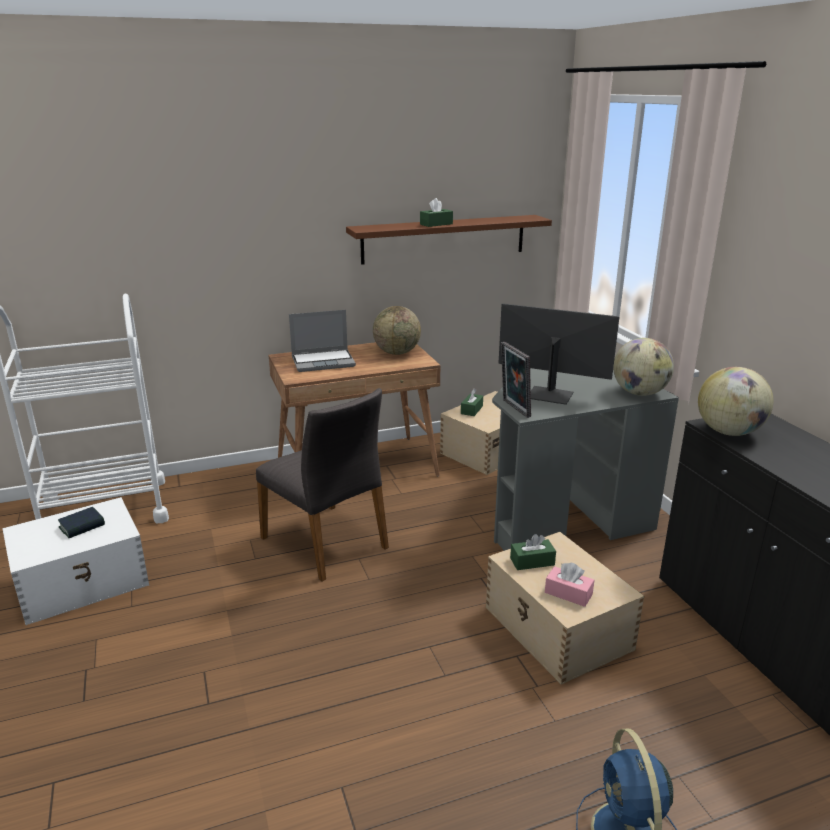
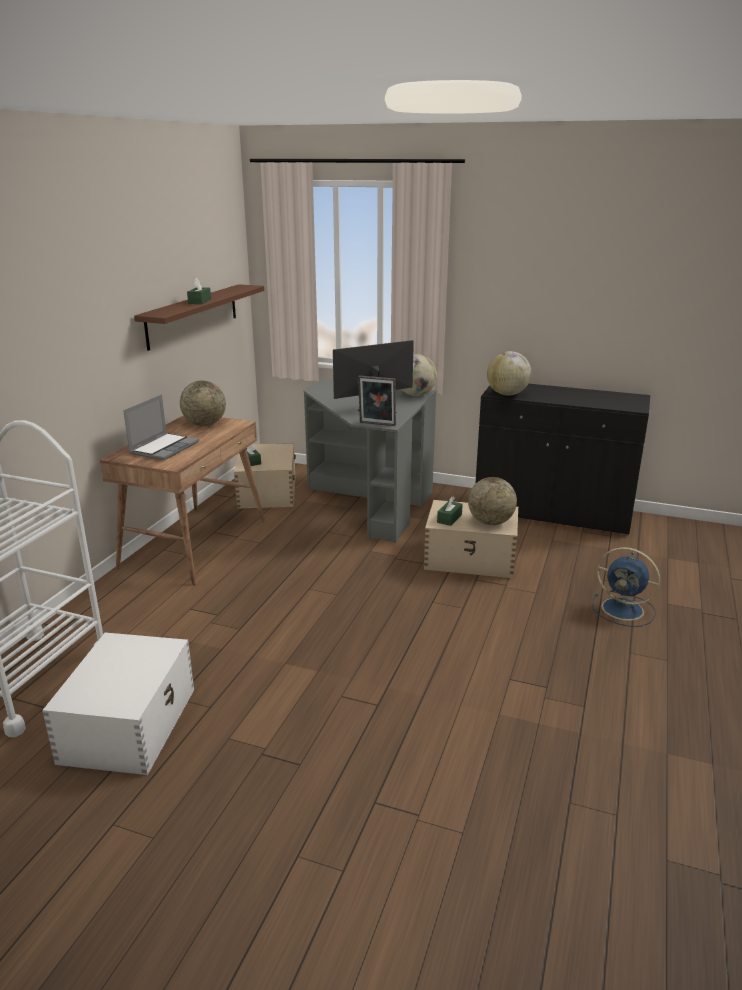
camera: 50 degrees left, 0 degrees up
book [58,507,105,538] -> none
grey chair [256,388,389,581] -> none
pink tissue box [545,563,594,607] -> globe [468,477,517,525]

